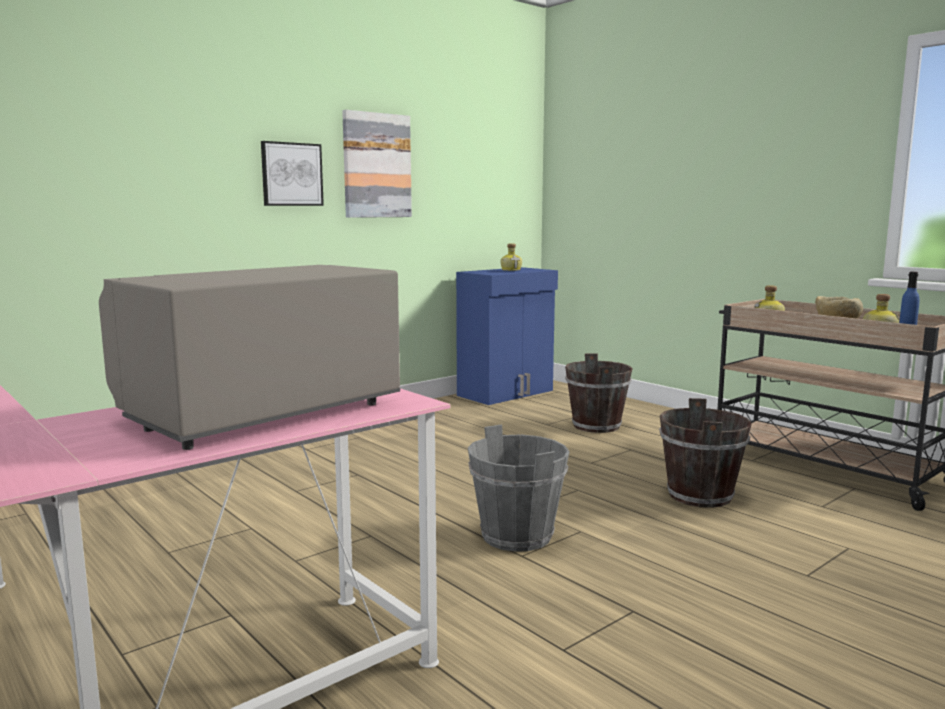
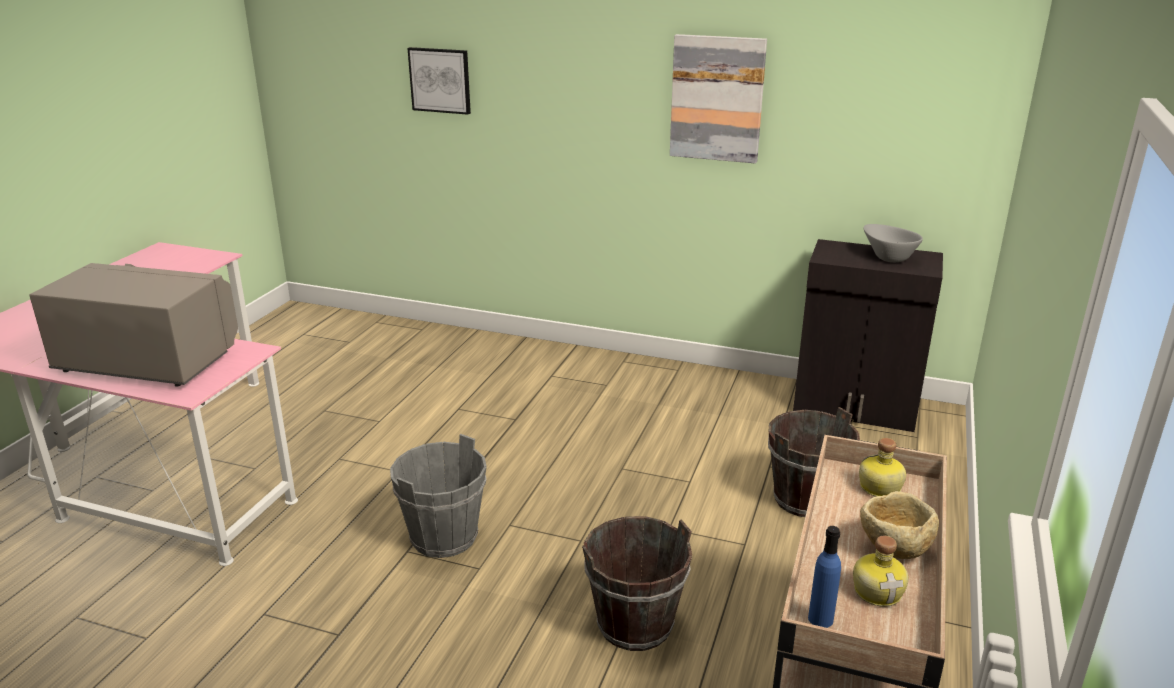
camera: 60 degrees right, 15 degrees up
picture [261,141,324,206] -> picture moved to [407,47,471,115]
blue cabinet [456,267,558,405] -> black cabinet [793,239,943,432]
bottle [501,244,522,271] -> grey bowl [864,224,923,262]

